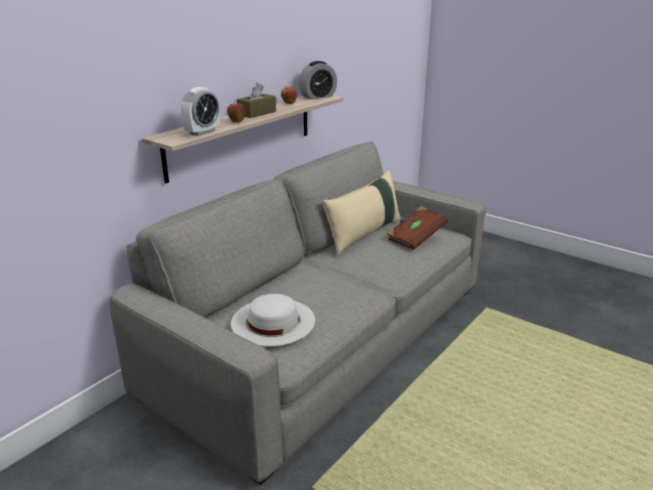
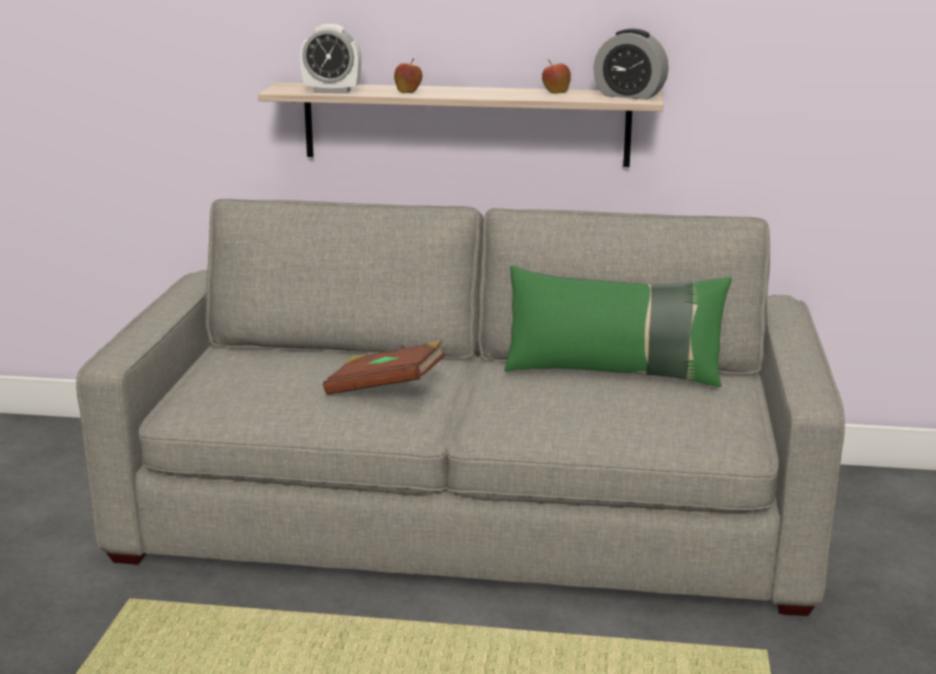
camera: 60 degrees right, 5 degrees down
white hat [231,294,315,346] -> none
brown tissue box [237,82,276,118] -> none
beige pillow [323,170,401,255] -> green pillow [504,266,732,387]
brown book [387,206,448,250] -> brown book moved to [323,340,445,395]

